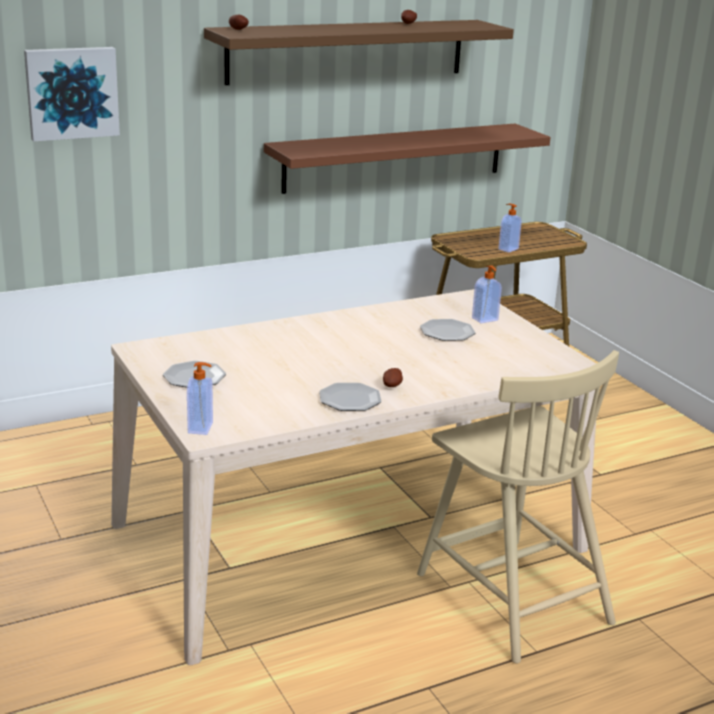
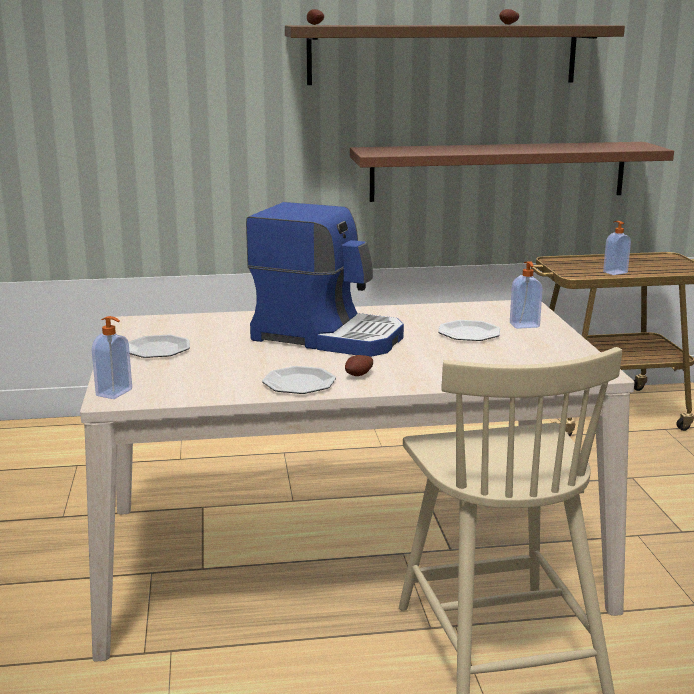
camera: 20 degrees right, 5 degrees down
picture [24,47,120,142] -> none
none -> coffee machine [246,202,404,357]

